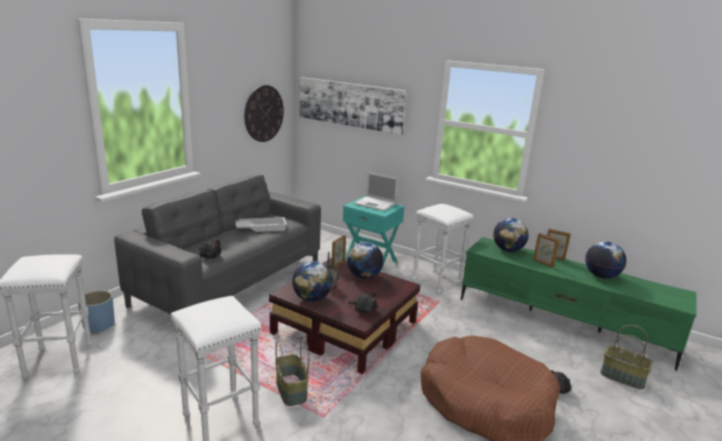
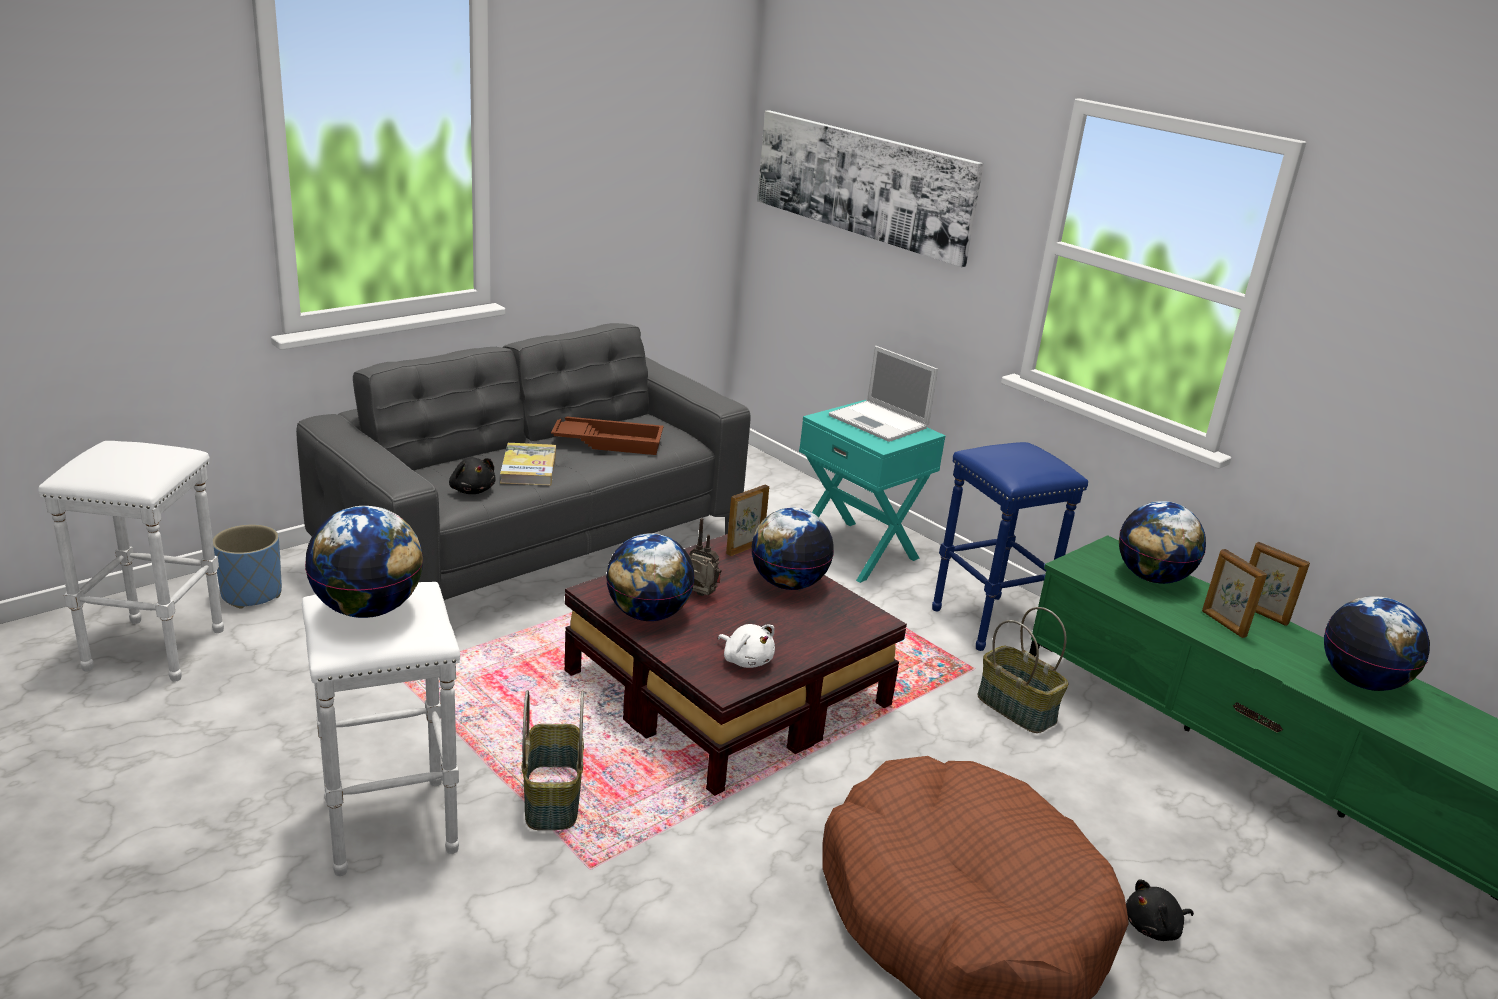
camera: 15 degrees right, 5 degrees up
white tray [236,217,287,232] -> brown tray [551,417,663,455]
wall clock [244,85,284,142] -> none
black plush toy [348,293,377,314] -> white plush toy [718,624,775,668]
white stool [412,204,473,294] -> blue stool [932,442,1088,651]
basket [600,325,653,390] -> basket moved to [977,607,1069,733]
none -> globe [305,506,424,618]
none -> book [500,443,556,486]

